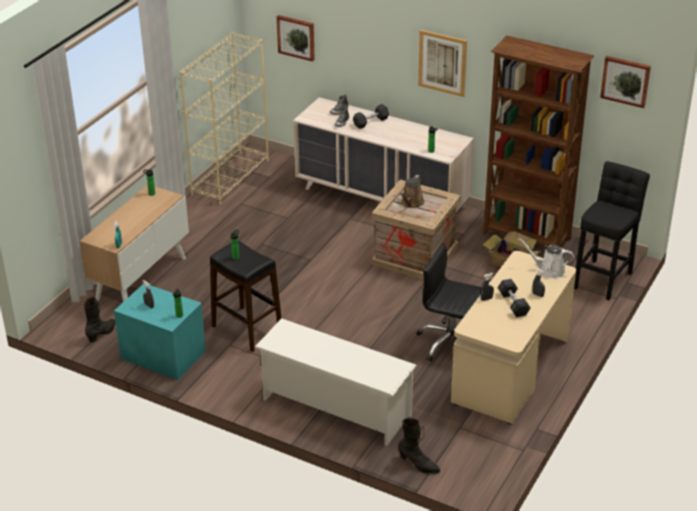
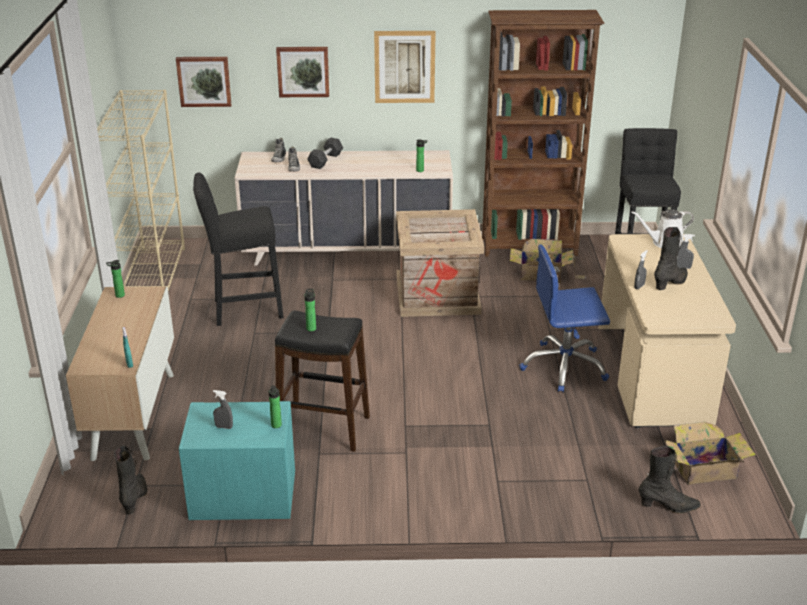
camera: 30 degrees left, 5 degrees down
white shoe rack [255,318,417,446] -> none
brown watering can [400,175,424,208] -> none
black office chair [416,243,482,361] -> blue office chair [519,244,610,392]
grey dumbbell [498,279,531,317] -> black boot [654,227,688,290]
picture [600,56,651,108] -> picture moved to [276,47,329,97]
none -> black stool [193,172,284,326]
none -> cardboard box [646,422,756,485]

